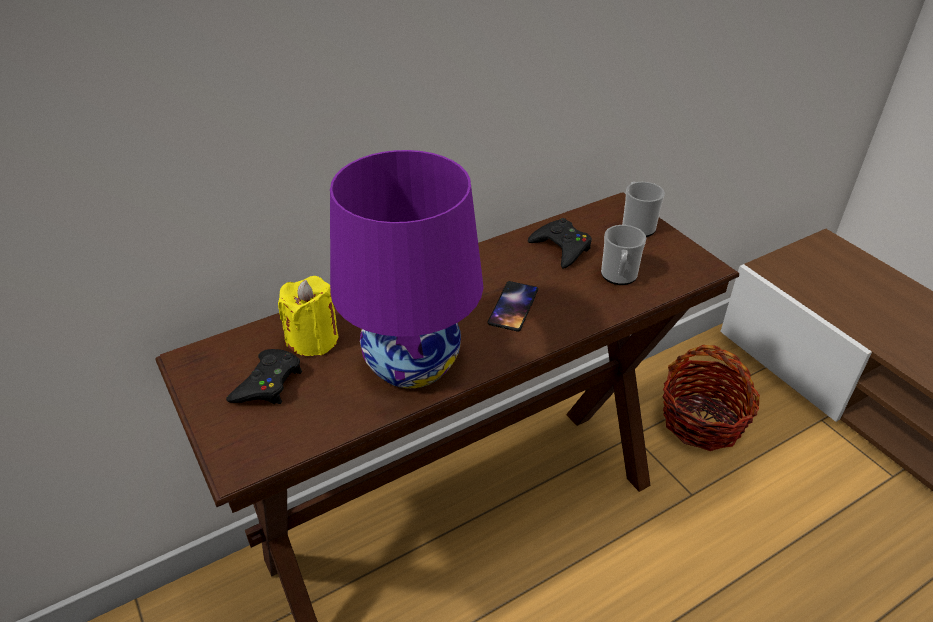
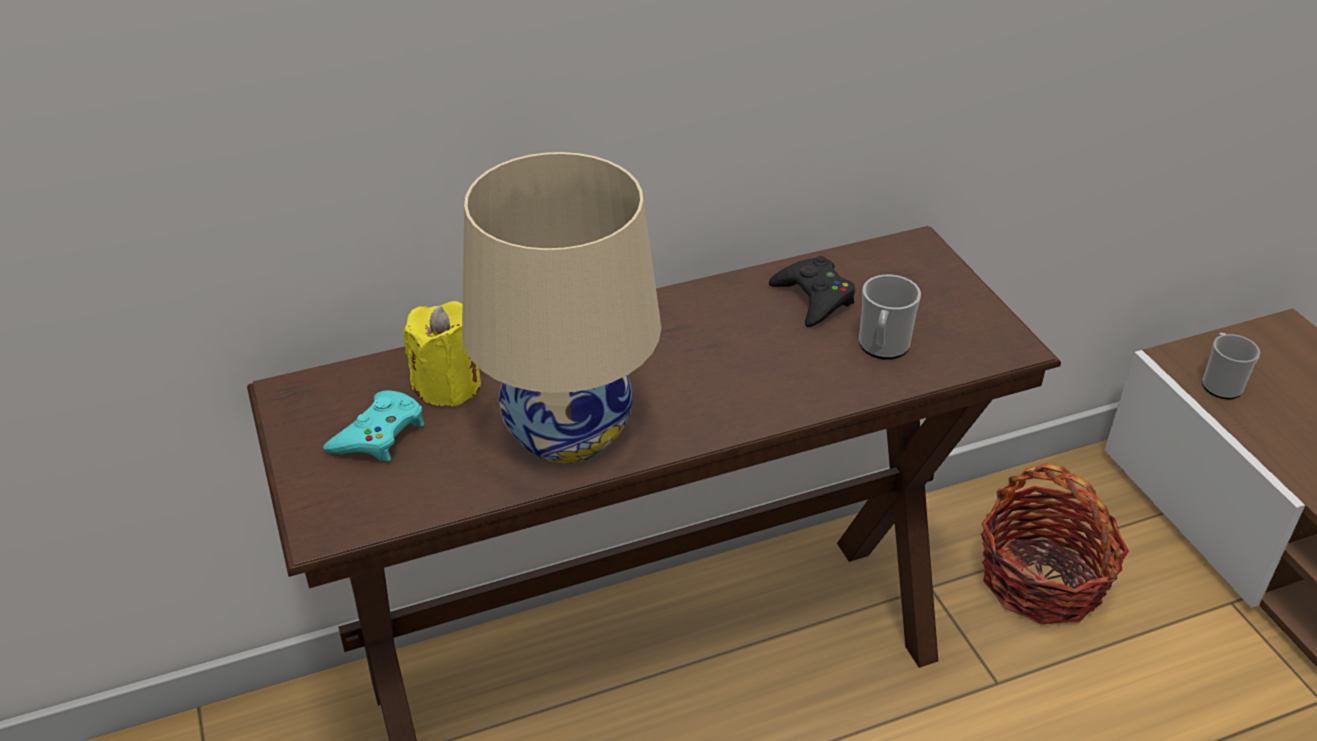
camera: 10 degrees right, 0 degrees up
black game controller [226,349,302,404] -> turquoise game controller [323,391,424,462]
purple table lamp [330,150,483,388] -> beige table lamp [462,152,661,463]
phone [487,281,538,332] -> none
mug [622,182,665,237] -> mug moved to [1202,333,1260,399]

